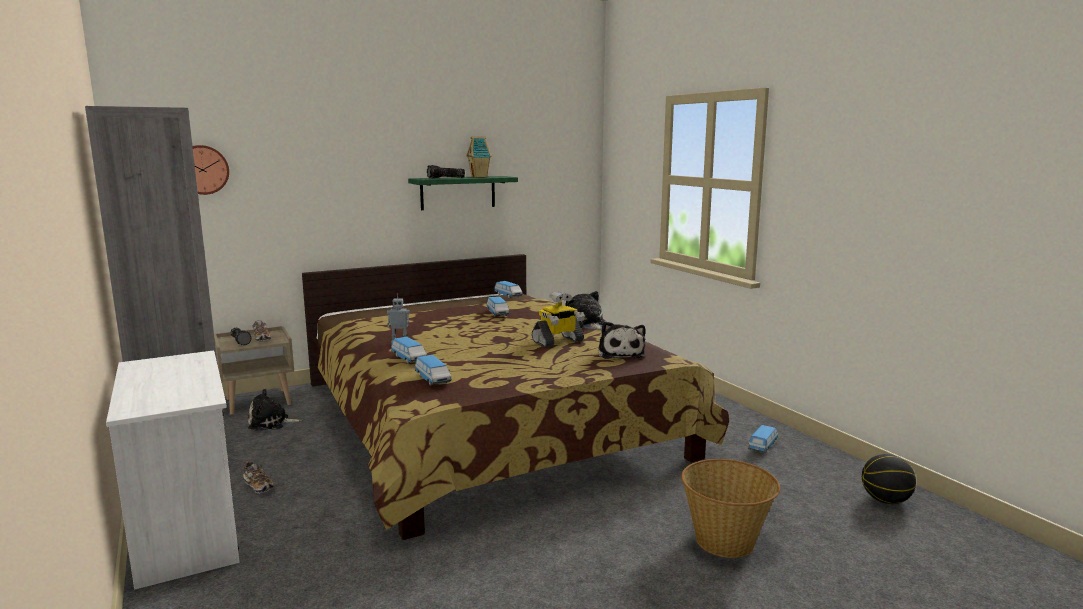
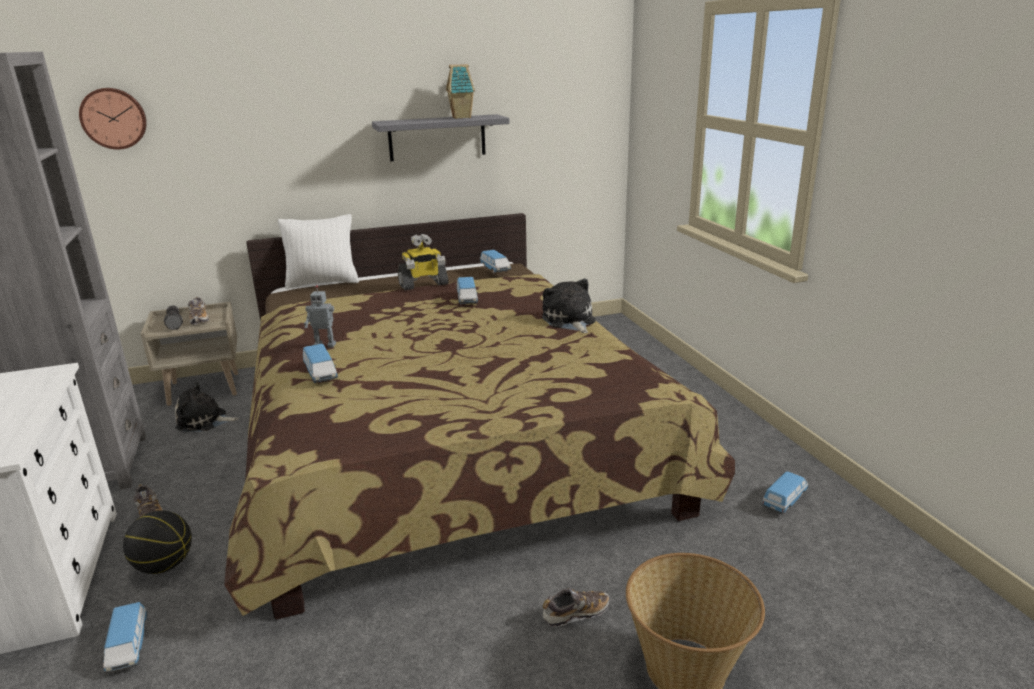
camera: 10 degrees right, 10 degrees up
green shelf [408,176,518,210] -> grey shelf [372,114,510,161]
toy car [415,355,452,386] -> toy car moved to [102,602,148,673]
flashlight [427,165,465,178] -> none
toy robot [532,291,585,347] -> toy robot moved to [398,234,449,290]
plush toy [598,321,646,359] -> none
basketball [862,454,916,504] -> basketball moved to [123,510,192,574]
none -> white pillow [278,214,359,289]
none -> shoe [543,588,610,627]

